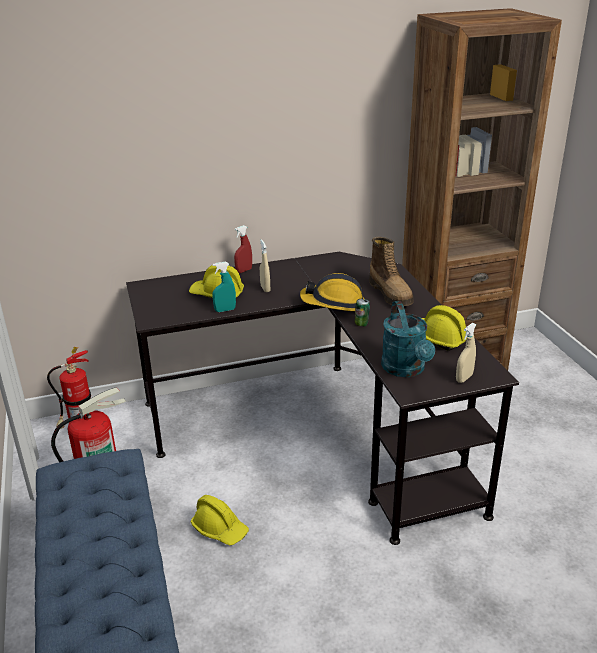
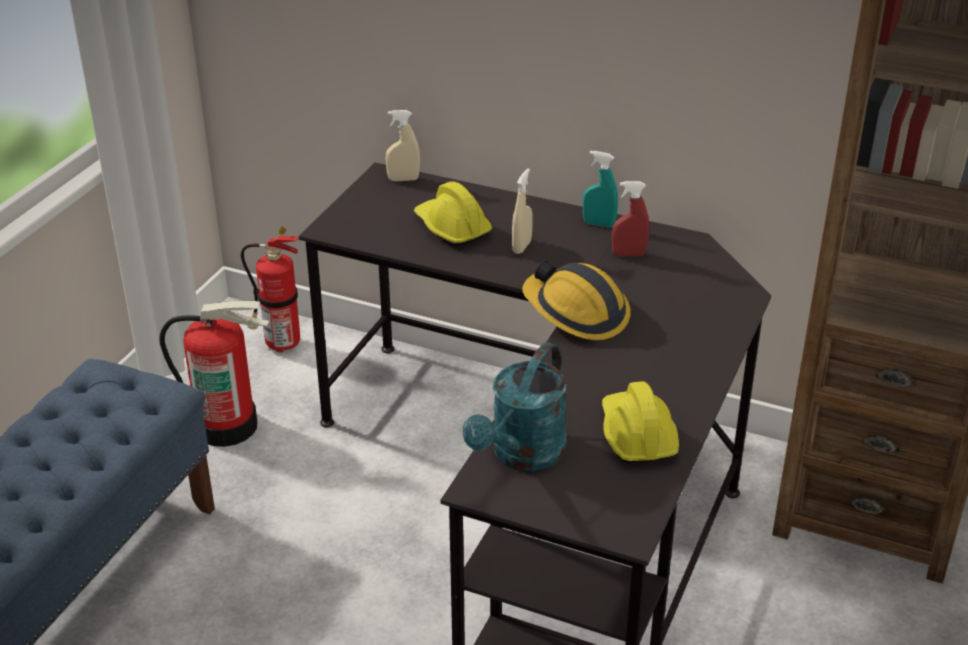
camera: 40 degrees right, 5 degrees up
yellow hard hat [191,495,249,545] -> none
turquoise spray bottle [212,262,236,312] -> turquoise spray bottle moved to [583,151,618,228]
red spray bottle [234,225,252,273] -> red spray bottle moved to [612,181,649,257]
can [355,299,370,326] -> none
boot [369,236,414,306] -> none
beige spray bottle [456,323,476,383] -> beige spray bottle moved to [386,110,420,181]

